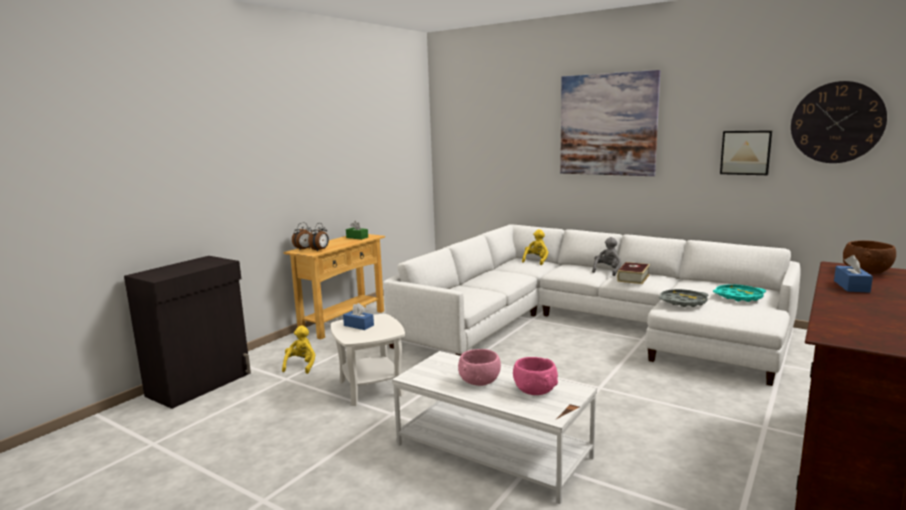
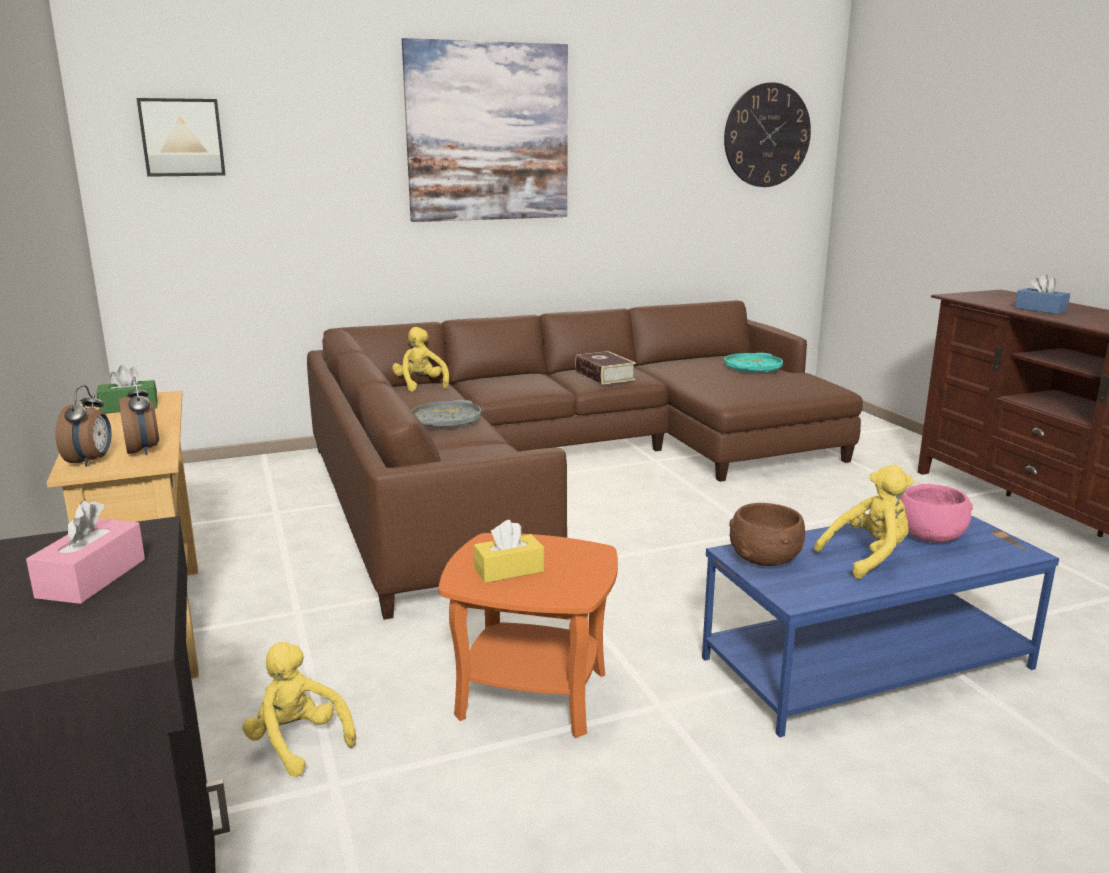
camera: 55 degrees left, 5 degrees up
white side table [331,314,405,406] -> orange side table [439,533,618,738]
blue tissue box [343,303,374,330] -> yellow tissue box [474,520,544,583]
white sofa [383,224,801,386] -> brown sofa [307,300,863,620]
white coffee table [392,351,597,504] -> blue coffee table [702,515,1059,737]
pink bowl [458,349,501,386] -> yellow plush toy [814,465,914,579]
grey plush toy [592,237,622,276] -> none
grey tray [659,289,709,307] -> grey tray moved to [412,400,482,429]
picture [720,130,772,175] -> picture moved to [137,98,226,177]
brown bowl [843,240,896,274] -> brown bowl moved to [729,503,805,566]
none -> pink tissue box [26,501,145,604]

